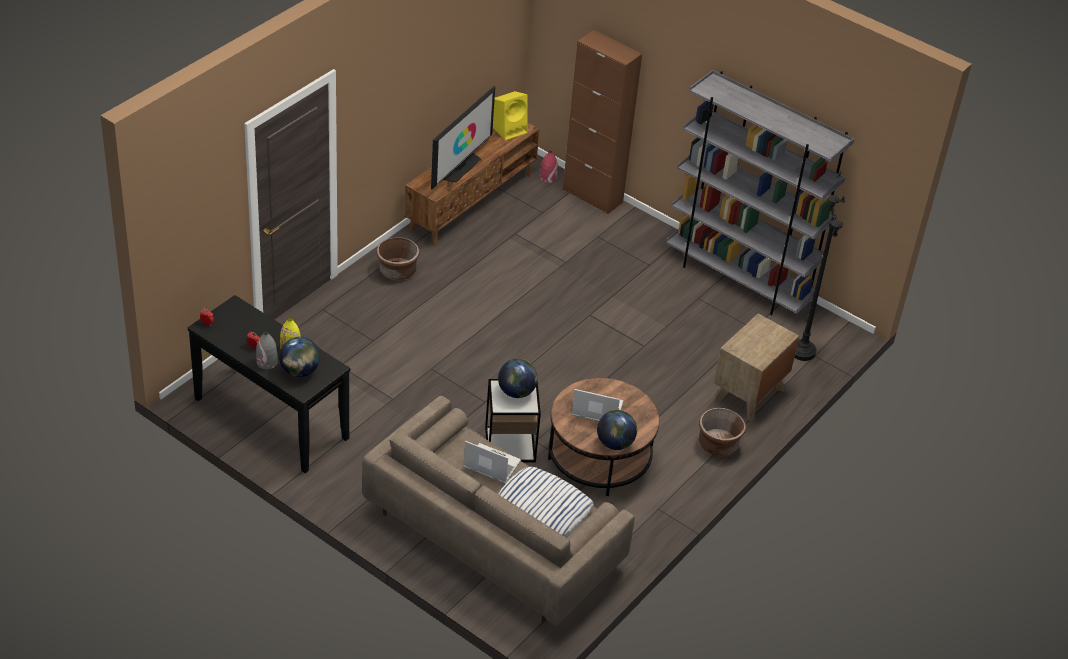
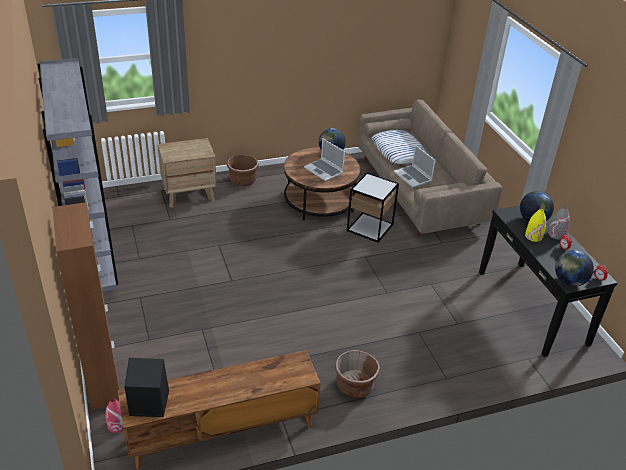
camera: 145 degrees left, 5 degrees down
television [431,86,495,190] -> none
yellow speaker [493,91,528,140] -> black speaker [124,358,169,417]
globe [498,359,538,398] -> globe moved to [555,250,594,287]
black floor lamp [794,171,845,361] -> none

